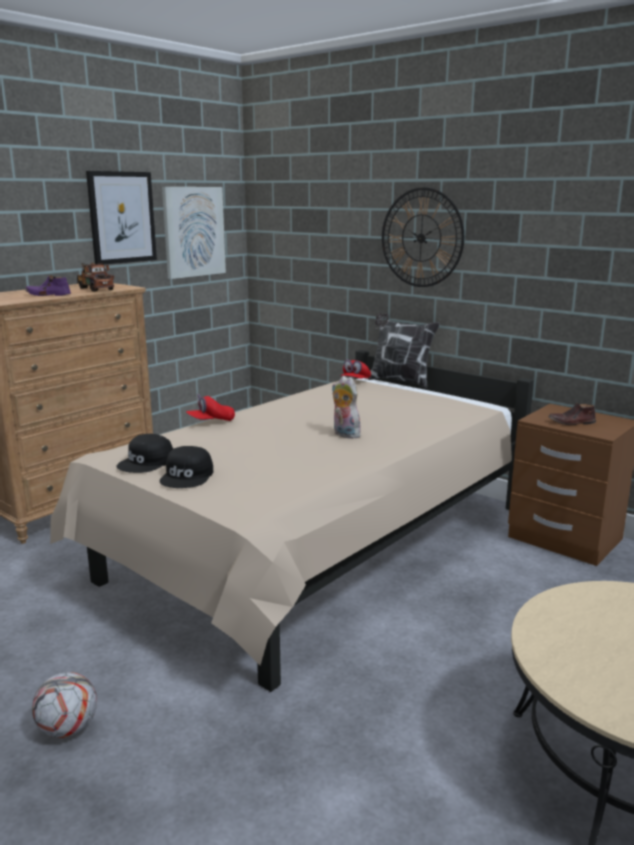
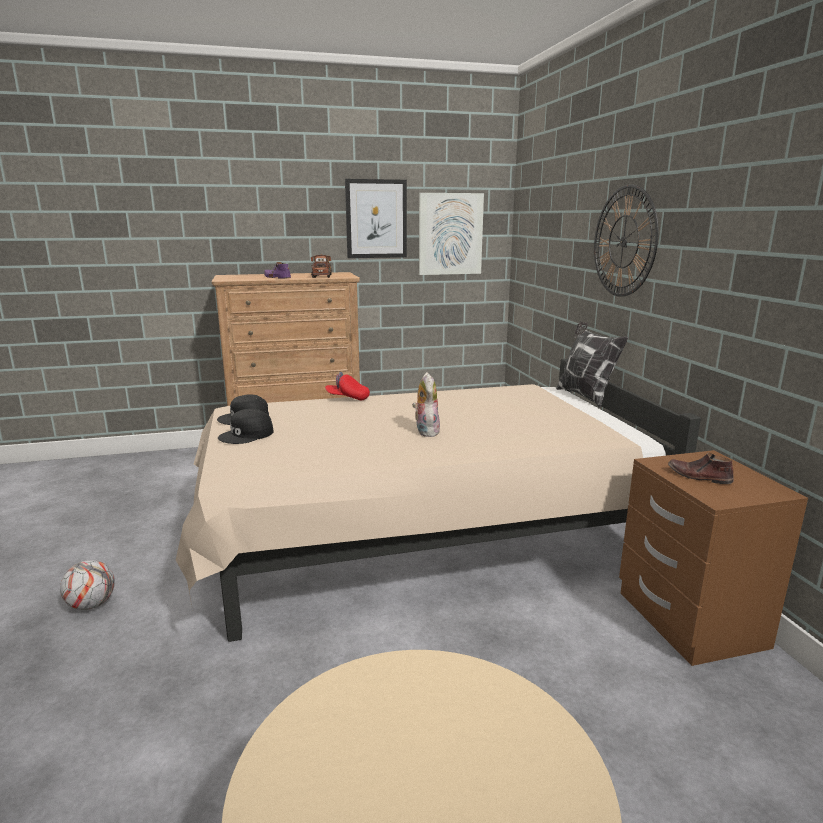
camera: 35 degrees right, 0 degrees up
red cap [340,360,371,379] -> none

